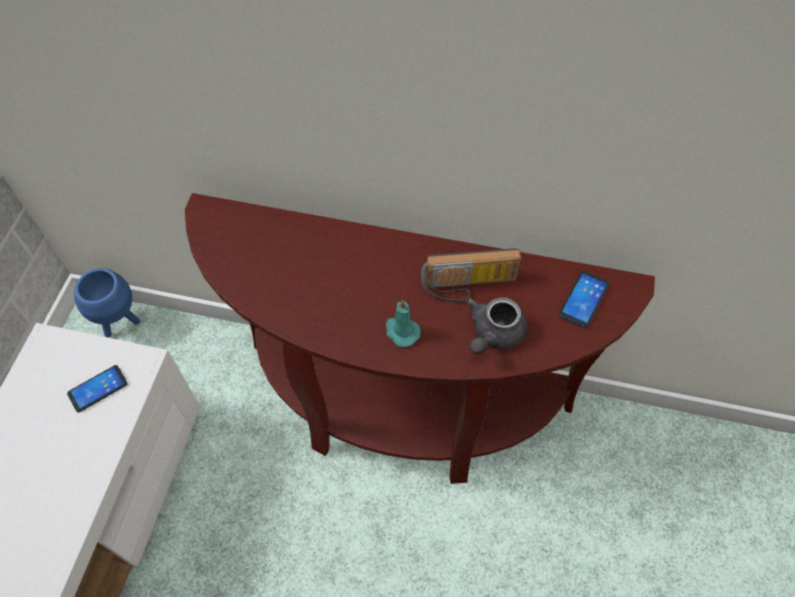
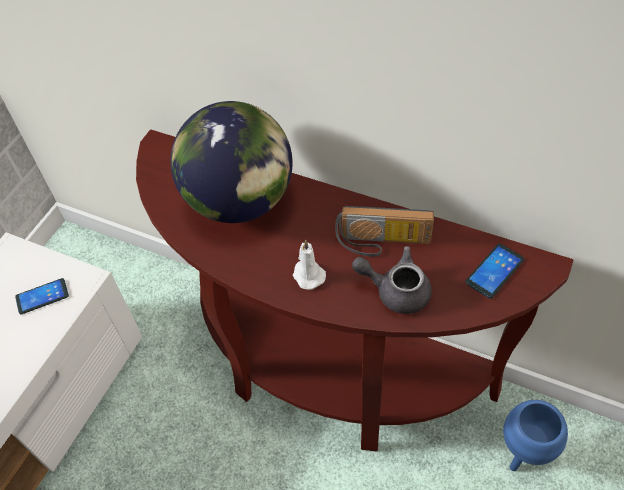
camera: 15 degrees right, 5 degrees down
blue planter [74,268,140,338] -> blue planter moved to [503,400,568,471]
turquoise candle [386,300,421,347] -> white candle [293,239,326,290]
grey teapot [465,297,527,355] -> grey teapot turned 60 degrees clockwise [352,246,432,314]
none -> globe [170,101,292,223]

